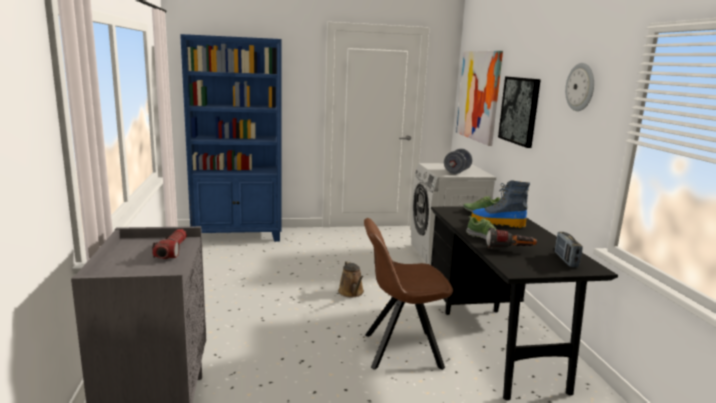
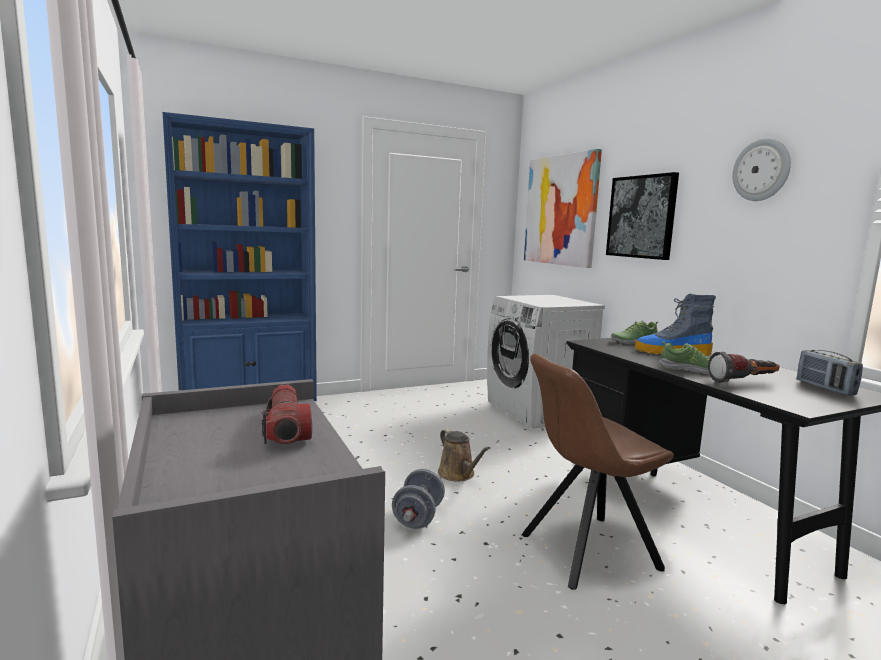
camera: 15 degrees left, 5 degrees down
grey dumbbell [444,149,473,174] -> grey dumbbell moved to [392,469,445,529]

